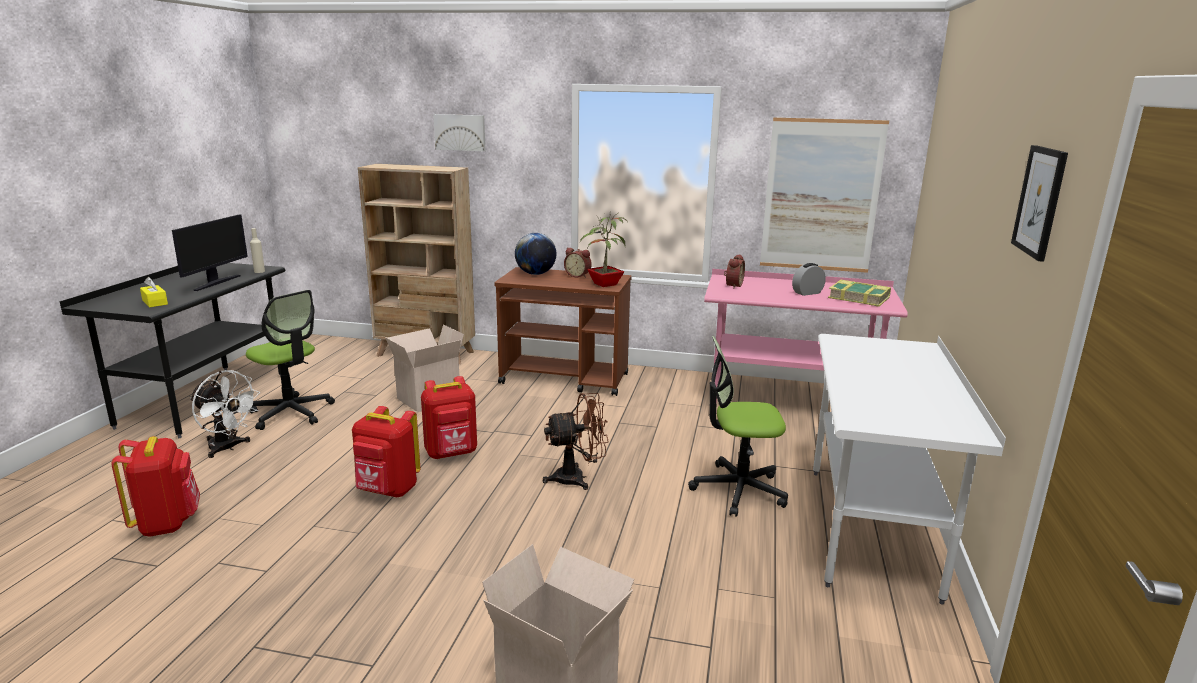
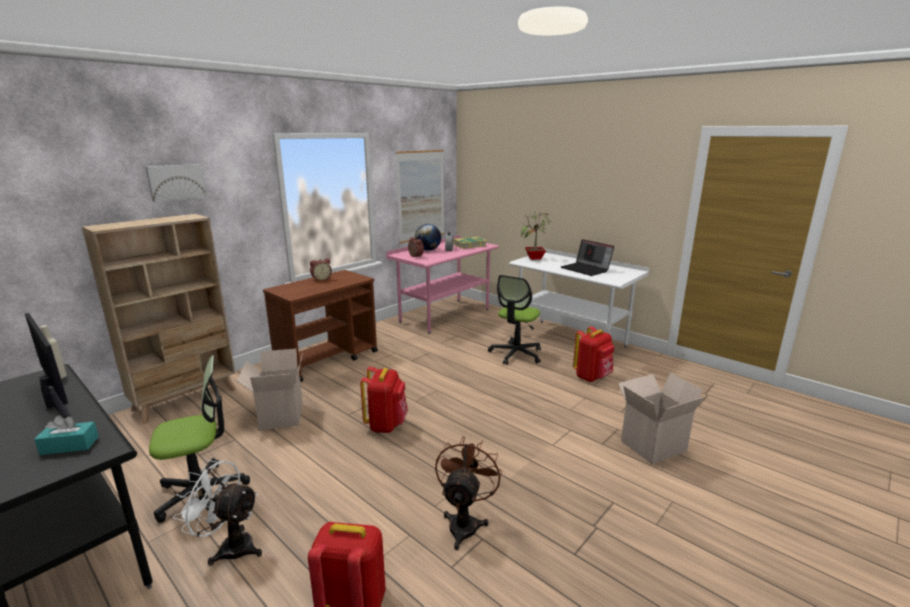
camera: 60 degrees left, 0 degrees up
yellow tissue box [140,277,168,307] -> turquoise tissue box [34,415,99,455]
white fan [190,370,260,458] -> white fan turned 135 degrees counterclockwise [173,460,262,566]
red backpack [352,406,421,497] -> red backpack moved to [573,326,614,382]
globe [515,233,556,275] -> globe moved to [415,224,441,251]
brown fan [543,393,609,490] -> brown fan moved to [435,436,502,550]
potted plant [579,212,628,287] -> potted plant moved to [521,212,553,260]
picture [1011,145,1068,262] -> none
none -> laptop [561,239,614,276]

